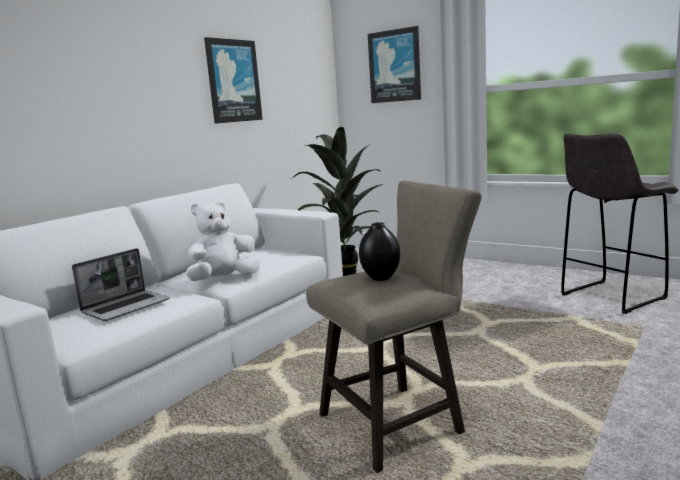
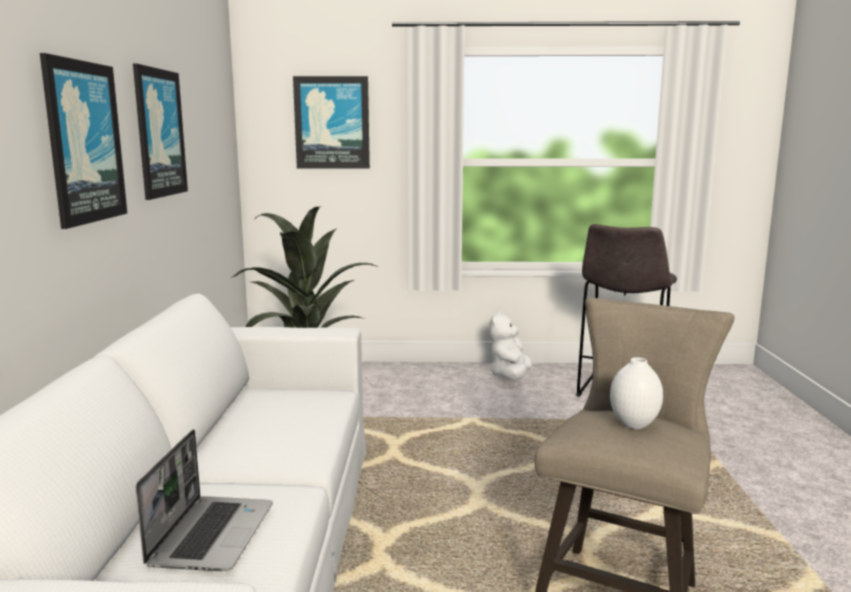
camera: 35 degrees left, 0 degrees up
white plush toy [186,202,260,281] -> white plush toy moved to [489,312,532,380]
black vase [359,222,400,281] -> white vase [610,357,663,429]
none -> picture [40,53,127,229]

